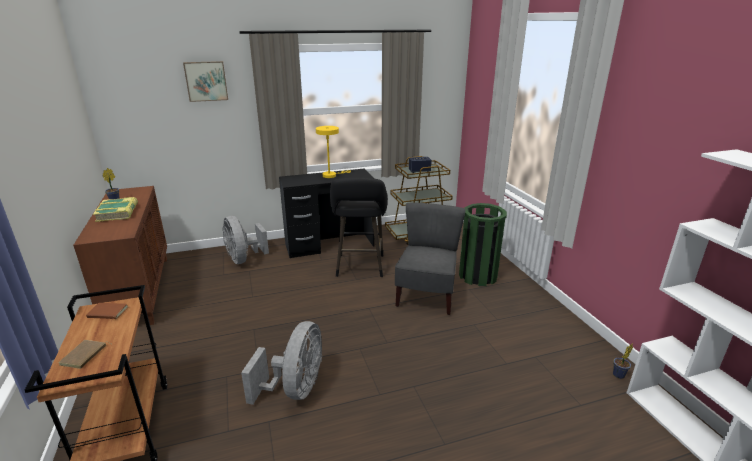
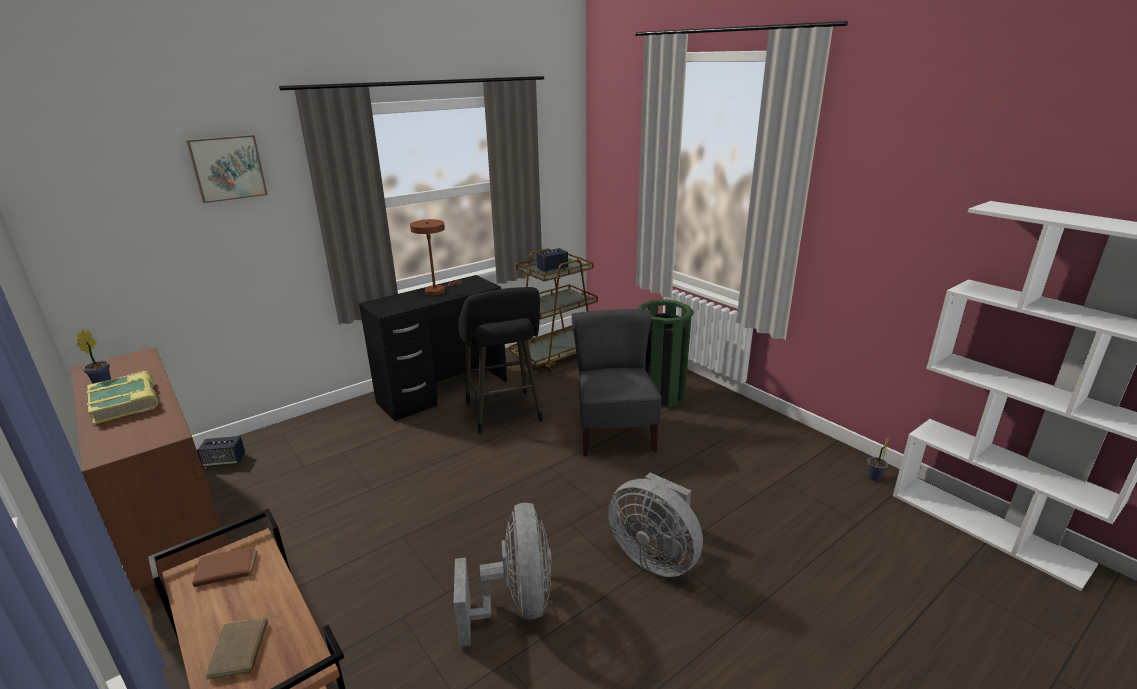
camera: 20 degrees left, 0 degrees up
grey fan [222,216,269,264] -> grey fan moved to [608,473,703,577]
yellow table lamp [316,126,351,178] -> brown table lamp [410,219,462,296]
none -> speaker [197,436,245,467]

